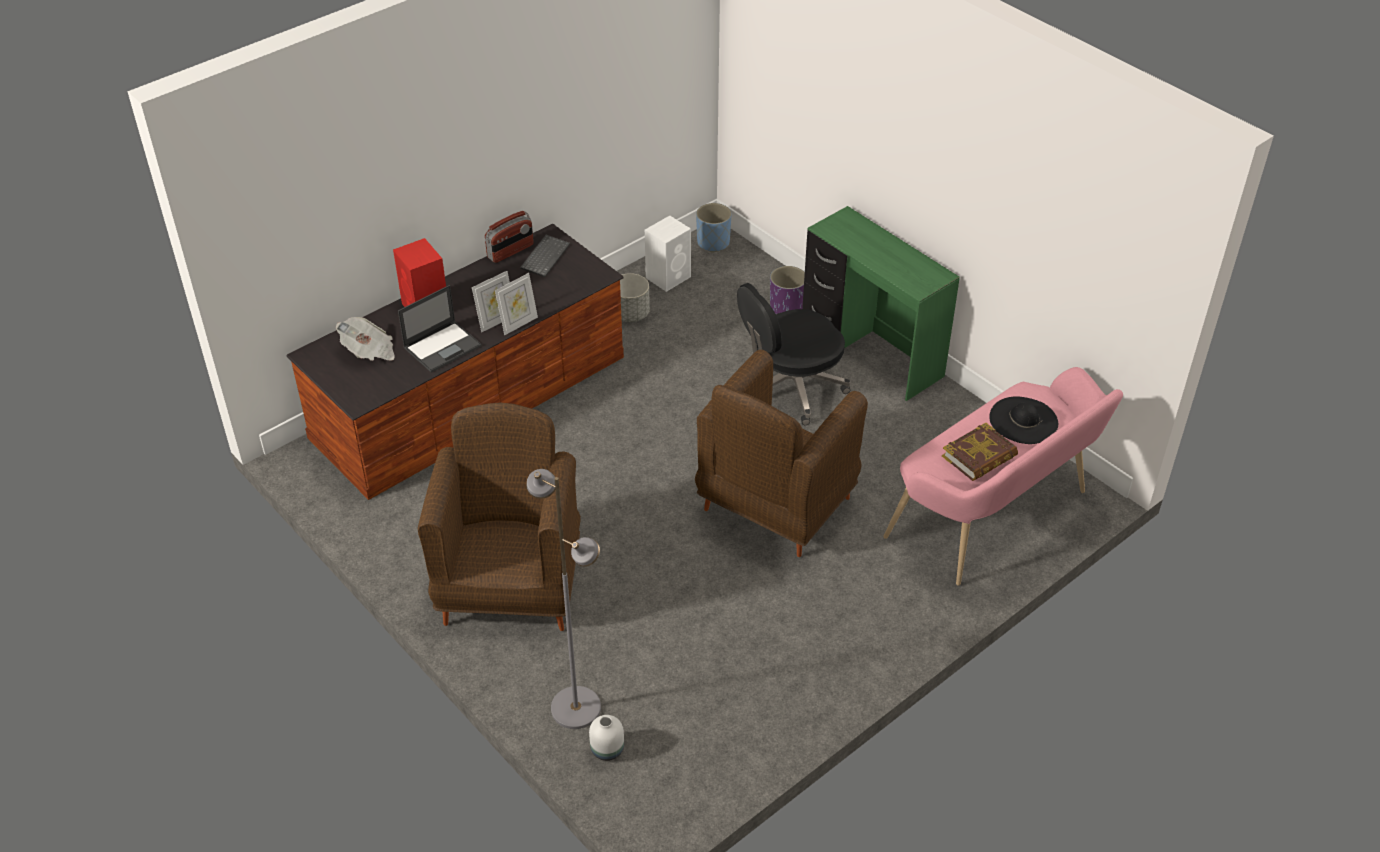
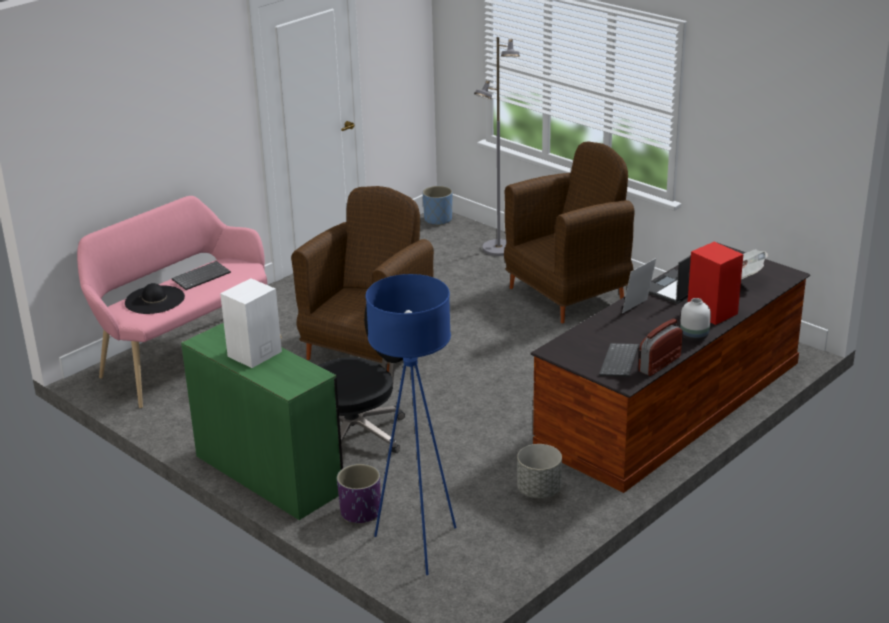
camera: 175 degrees right, 15 degrees down
brown armchair [418,403,581,631] -> brown armchair turned 120 degrees counterclockwise [504,141,634,323]
picture frame [495,273,538,335] -> none
white vase [589,715,624,761] -> white vase moved to [680,298,711,341]
white speaker [645,216,691,292] -> white speaker moved to [220,278,282,368]
blue planter [696,203,732,253] -> blue planter moved to [422,186,452,226]
book [942,423,1018,481] -> keyboard [172,261,231,290]
none -> blue floor lamp [366,274,456,575]

